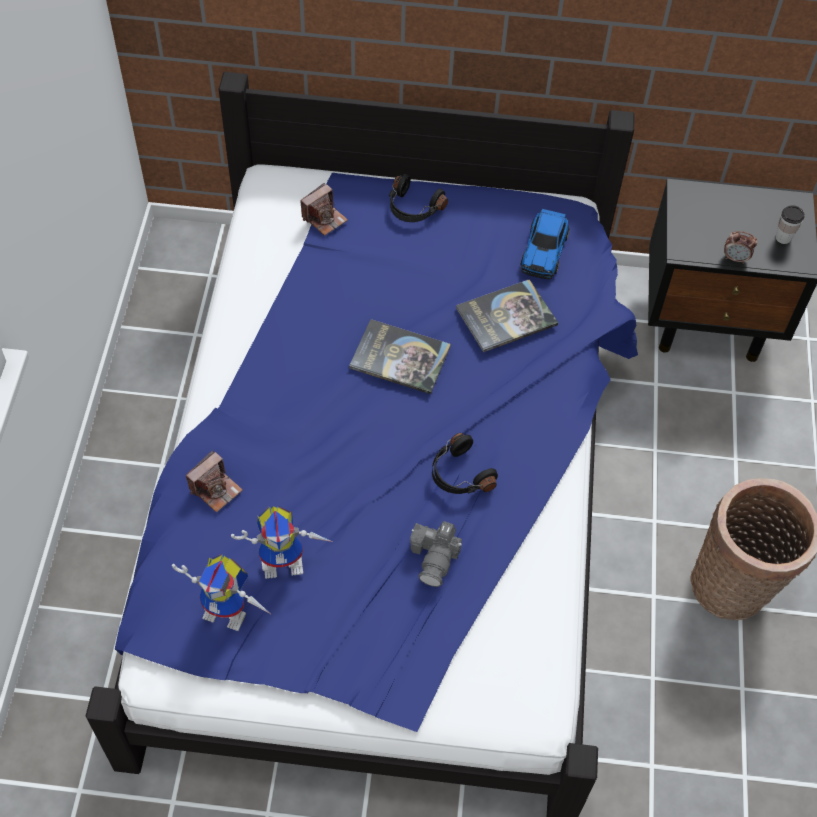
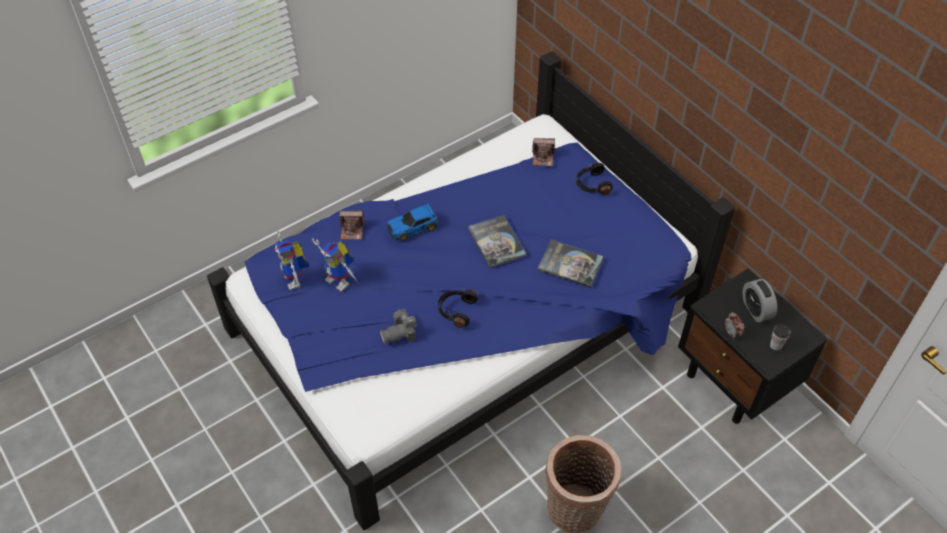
camera: 50 degrees right, 5 degrees down
toy car [521,208,570,279] -> toy car moved to [387,203,438,241]
none -> alarm clock [743,279,777,322]

